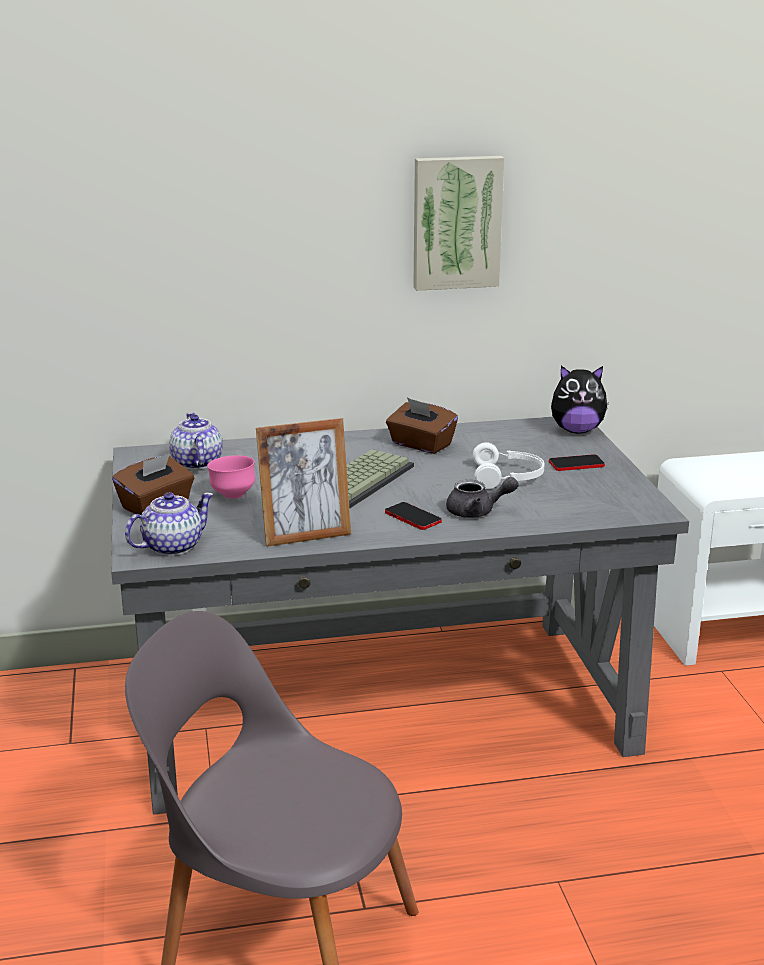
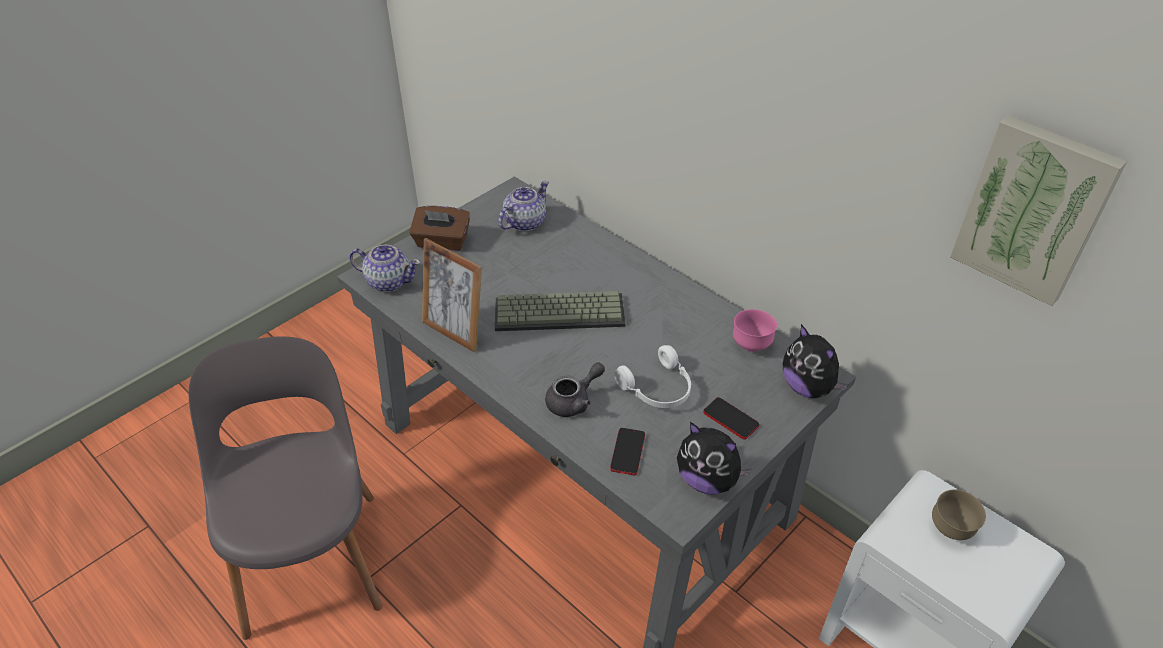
camera: 55 degrees right, 20 degrees up
pink bowl [207,455,255,499] -> pink bowl moved to [733,309,777,352]
phone [385,502,442,530] -> phone moved to [610,428,645,475]
brown tissue box [386,398,458,454] -> none
picture [413,156,504,291] -> picture moved to [950,115,1127,306]
grey teapot [446,477,519,518] -> grey teapot turned 90 degrees counterclockwise [545,362,605,417]
none -> plush toy [677,422,752,495]
none -> brown bowl [932,489,986,540]

